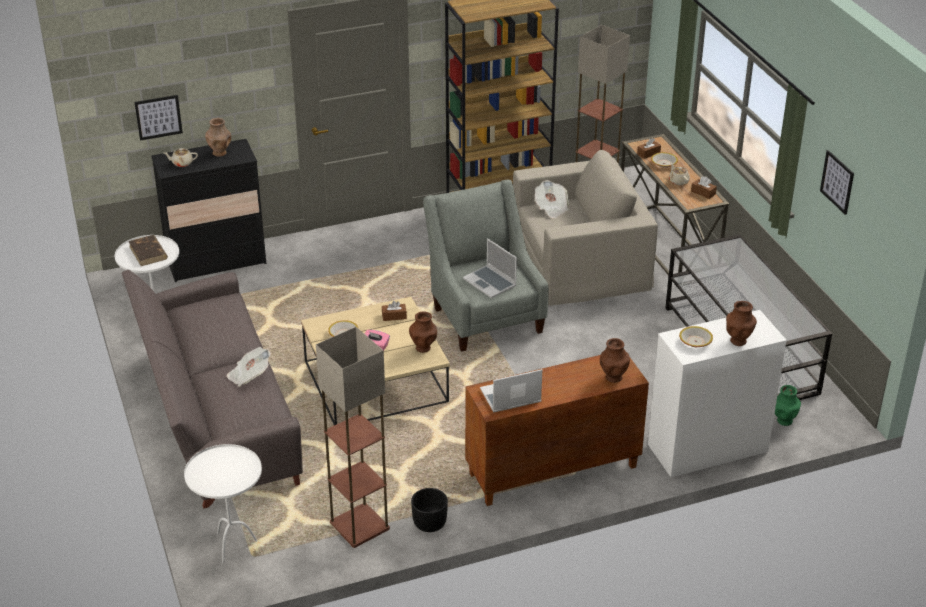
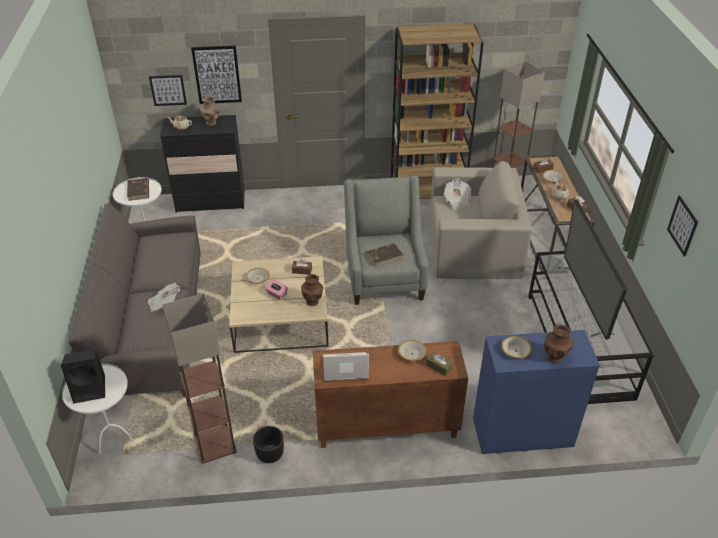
camera: 15 degrees right, 5 degrees up
laptop [463,238,517,298] -> brown book [365,243,403,267]
brown vase [600,338,630,383] -> brown tissue box [427,352,453,376]
white dresser [648,310,787,477] -> blue dresser [473,330,600,454]
green vase [775,385,801,426] -> none
none -> black speaker [61,349,105,403]
none -> picture [191,46,242,104]
none -> bowl [398,340,426,361]
none -> television [557,200,627,340]

